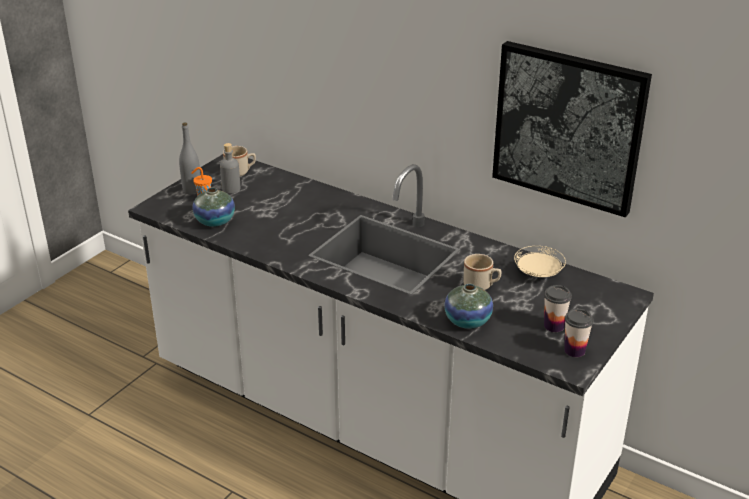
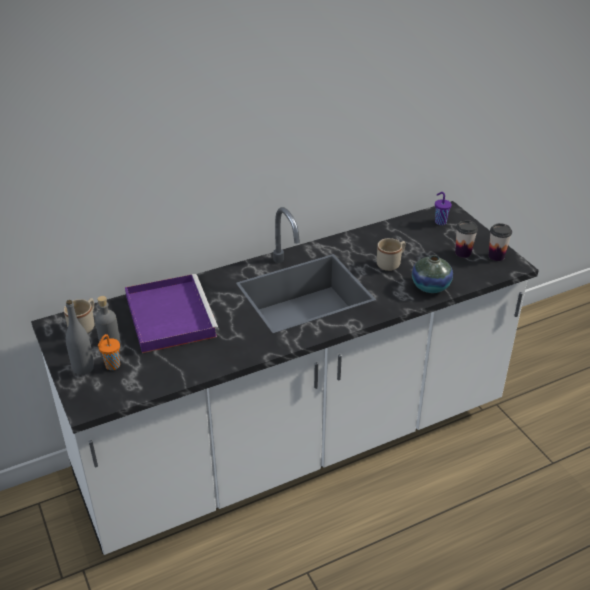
camera: 60 degrees left, 5 degrees up
vase [193,188,235,227] -> none
picture [492,41,652,217] -> none
beige plate [514,246,566,277] -> none
none -> purple tray [125,274,219,353]
none -> purple cup [435,192,452,225]

